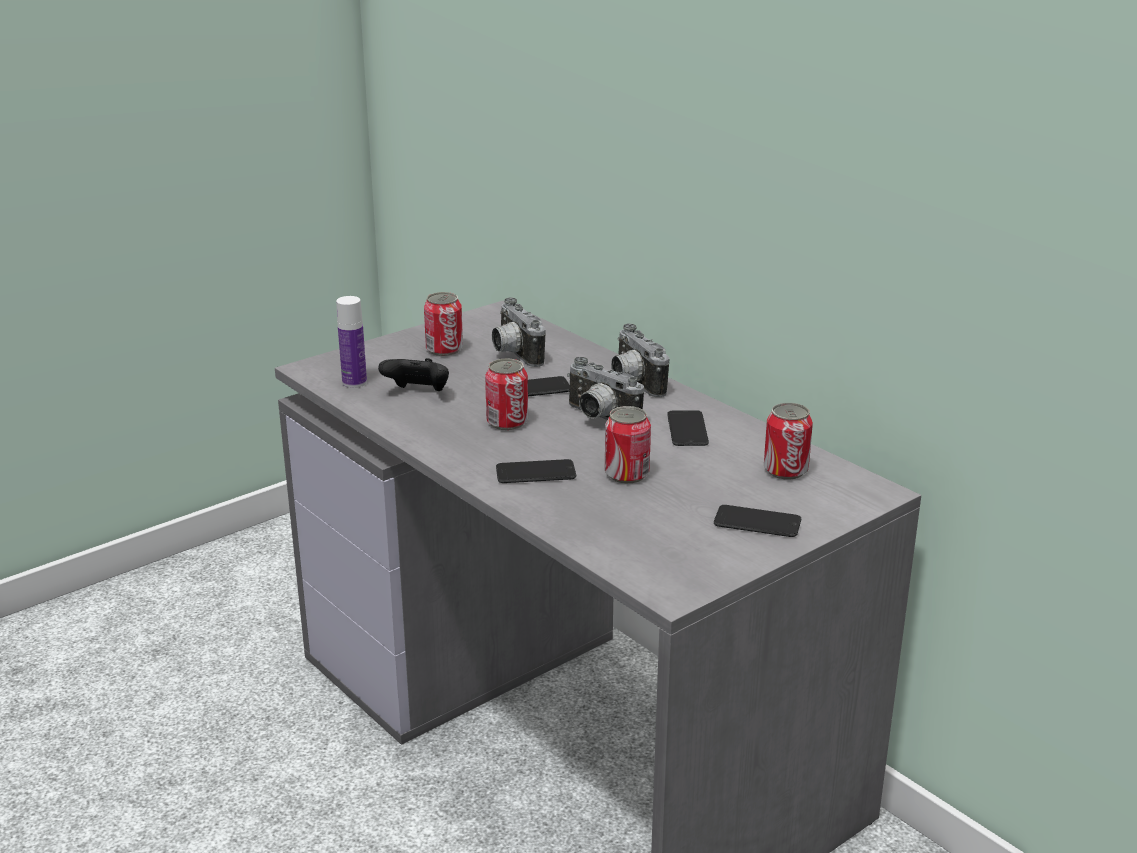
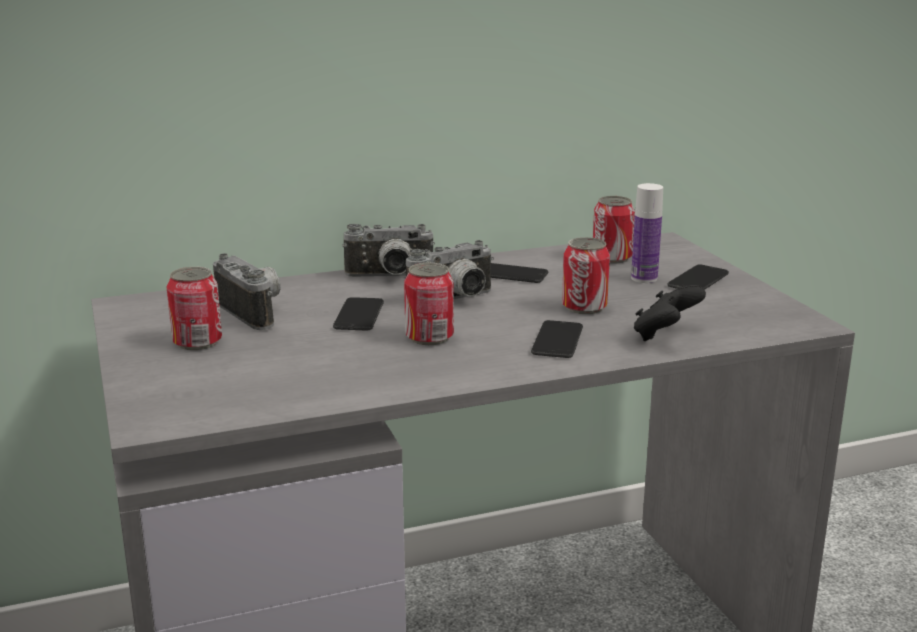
camera: 70 degrees left, 5 degrees down
bottle [336,296,367,388] -> bottle moved to [631,183,663,283]
black game controller [378,358,449,391] -> black game controller moved to [634,285,706,341]
camera [492,297,545,367] -> camera turned 120 degrees counterclockwise [213,253,280,330]

